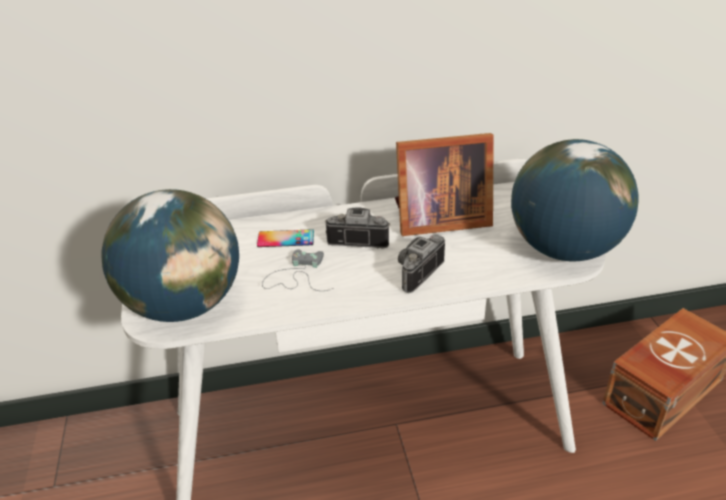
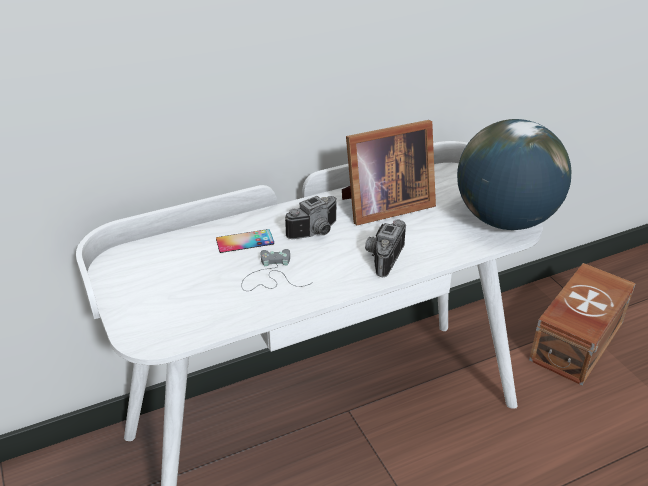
camera: 15 degrees left, 0 degrees up
globe [101,189,239,322] -> none
camera [325,207,390,248] -> camera turned 150 degrees clockwise [285,196,337,239]

